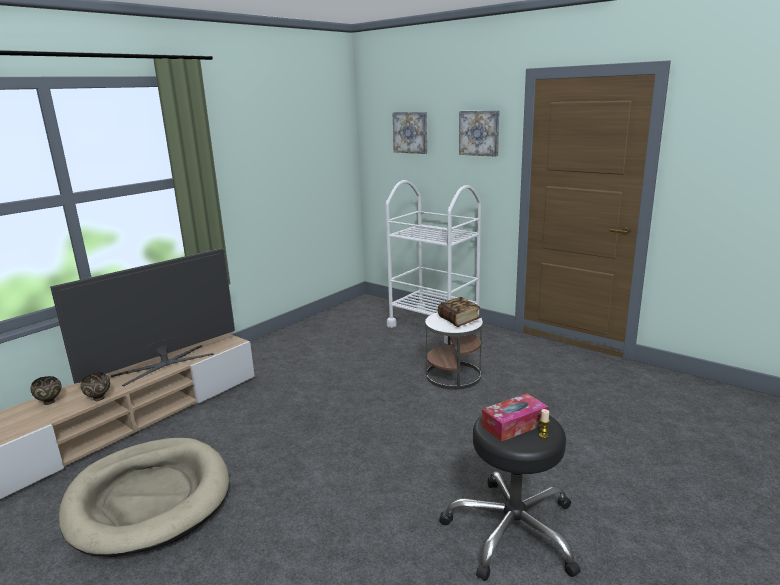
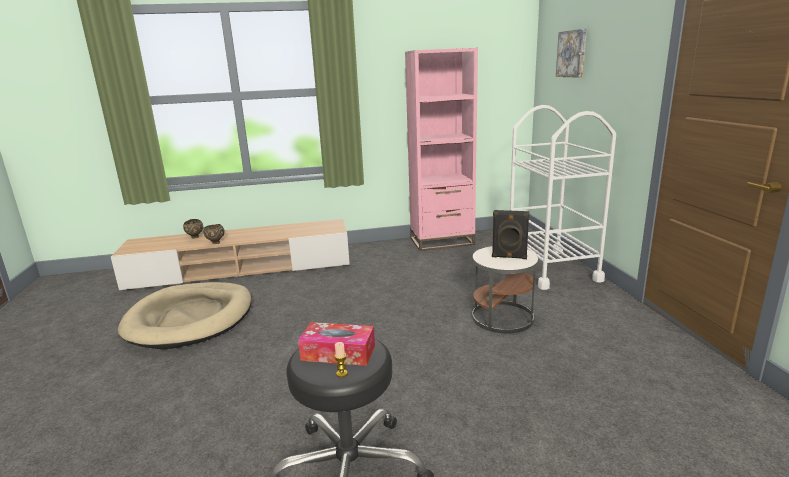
camera: 40 degrees right, 0 degrees up
television [50,248,235,386] -> none
book [438,297,481,327] -> black speaker [492,210,530,259]
picture [459,111,499,157] -> none
none -> pink bookcase [405,48,478,251]

